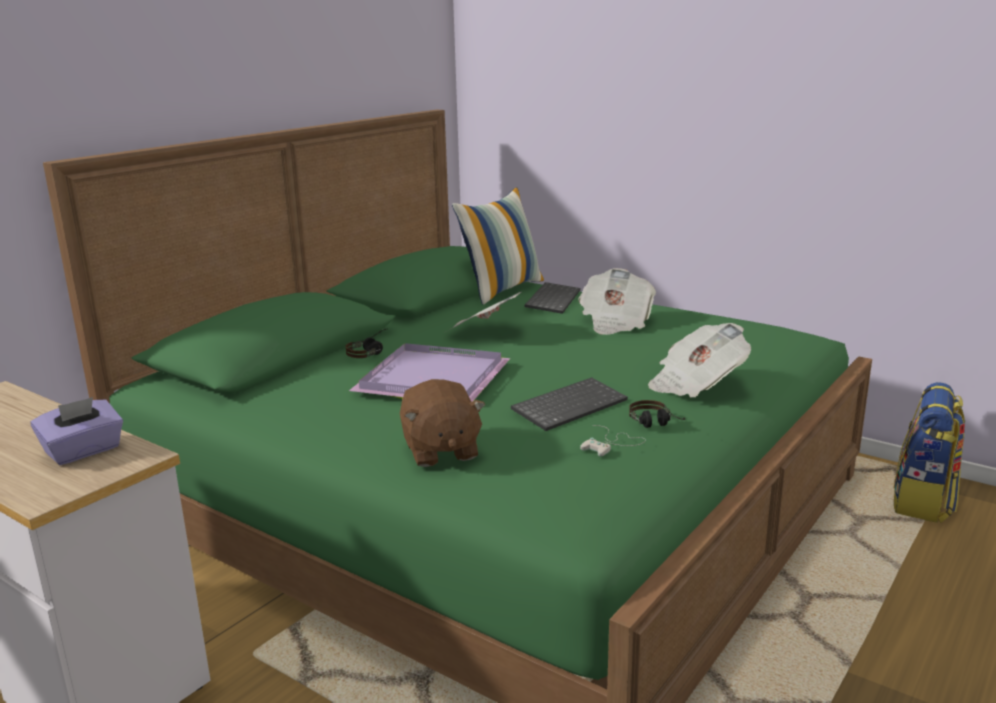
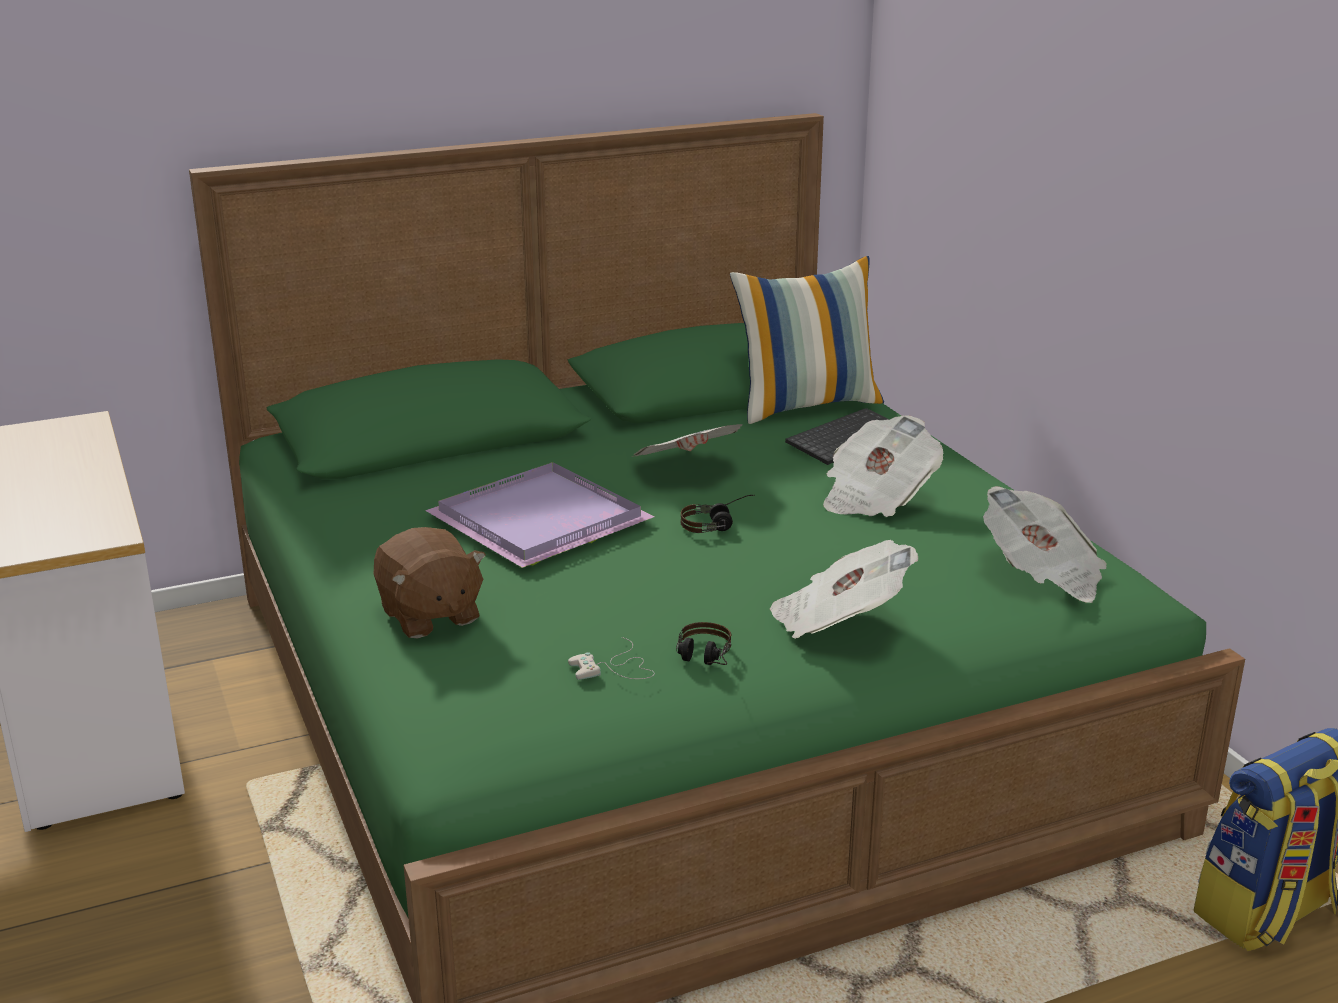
camera: 30 degrees right, 5 degrees up
purple tissue box [30,397,123,465] -> none
headphones [345,329,386,358] -> headphones moved to [681,495,755,533]
brown plush toy [400,379,486,467] -> brown plush toy turned 45 degrees counterclockwise [374,527,486,638]
keyboard [511,377,628,431] -> none
none -> newspaper [983,486,1107,603]

